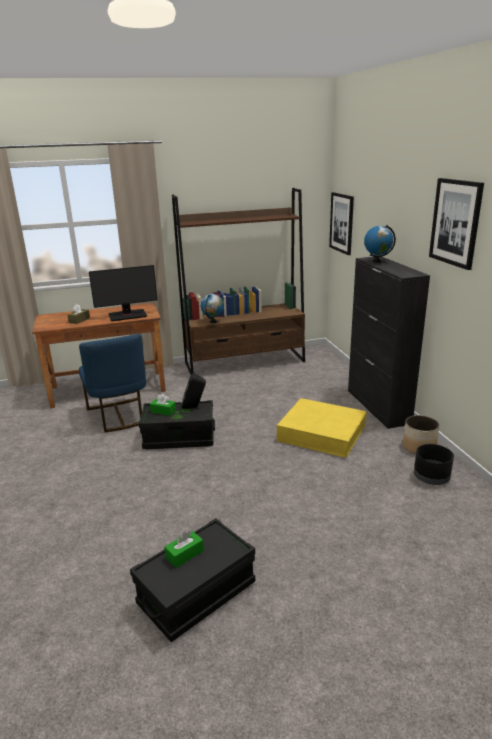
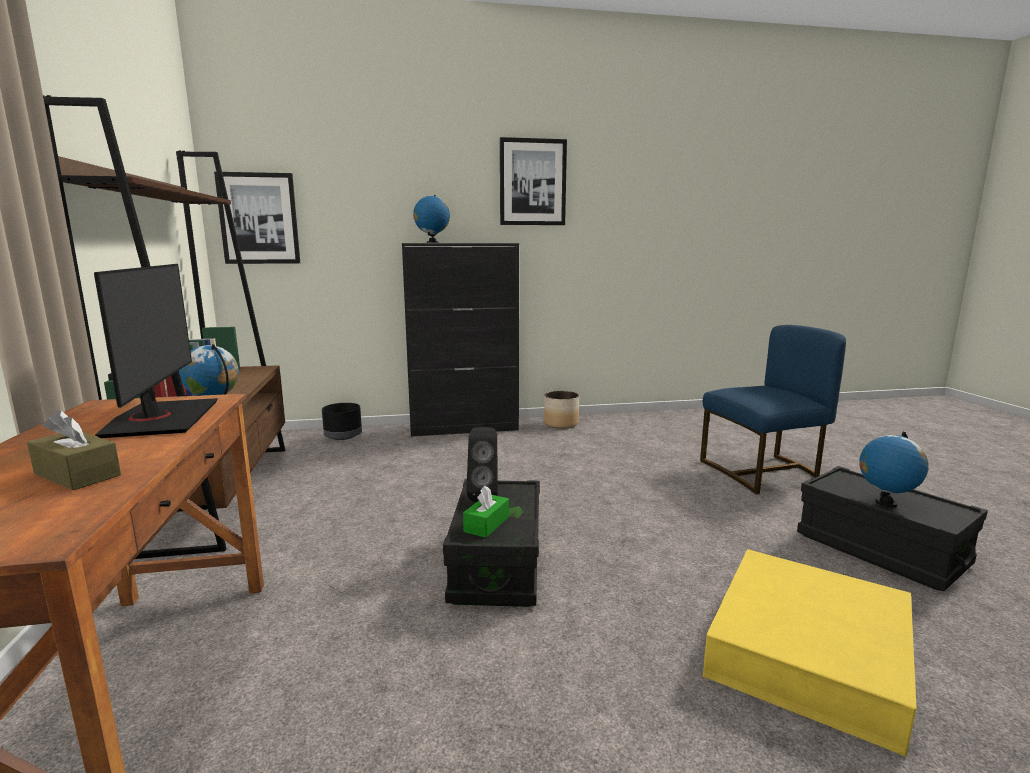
camera: 85 degrees left, 10 degrees down
blue chair [79,334,146,432] -> blue chair moved to [700,325,846,495]
green tissue box [164,531,204,568] -> globe [859,432,929,507]
yellow storage box [277,398,367,458] -> yellow storage box moved to [703,549,917,757]
black planter [414,444,454,485] -> black planter moved to [322,403,362,440]

